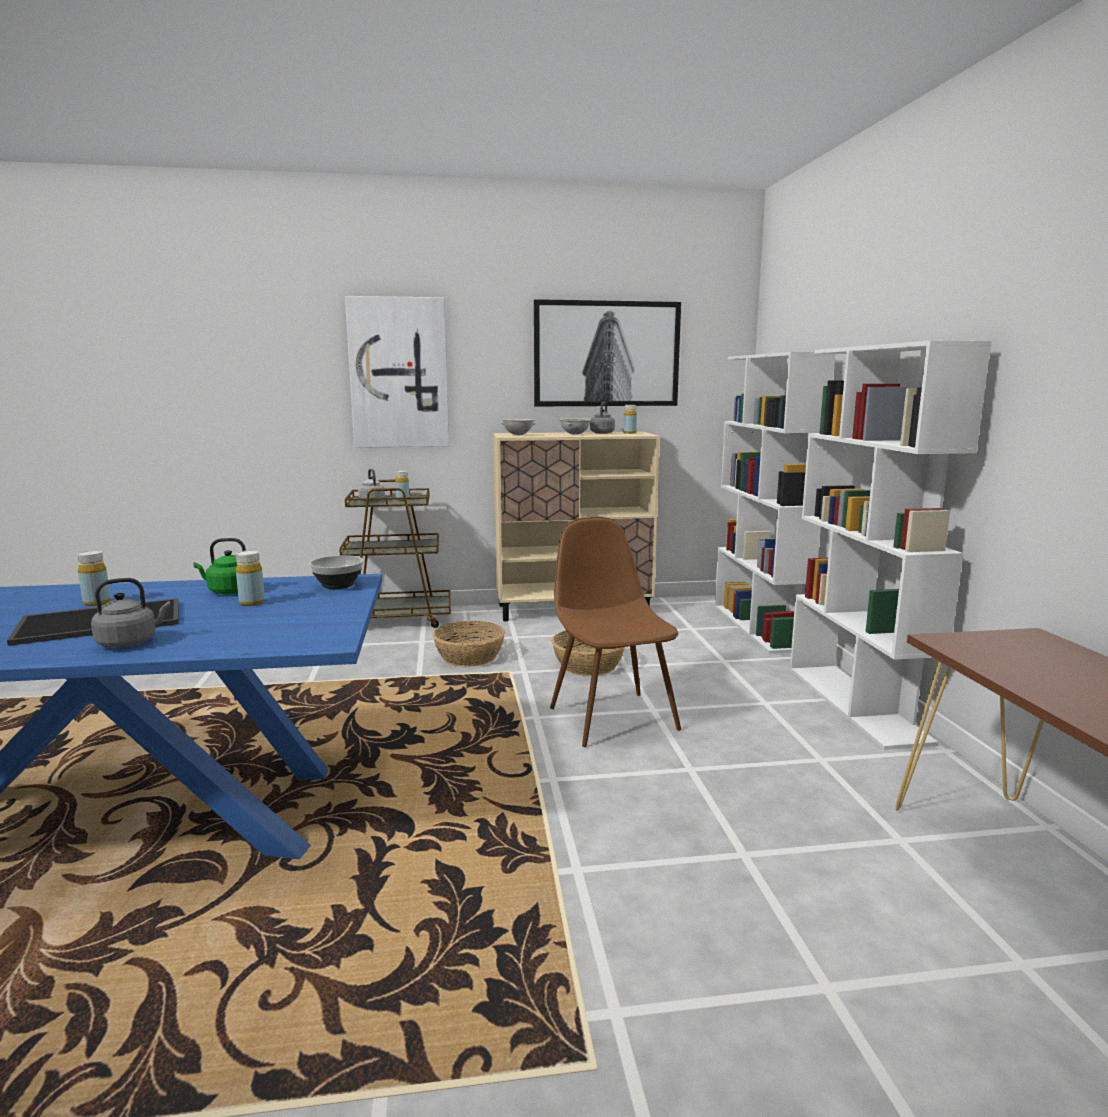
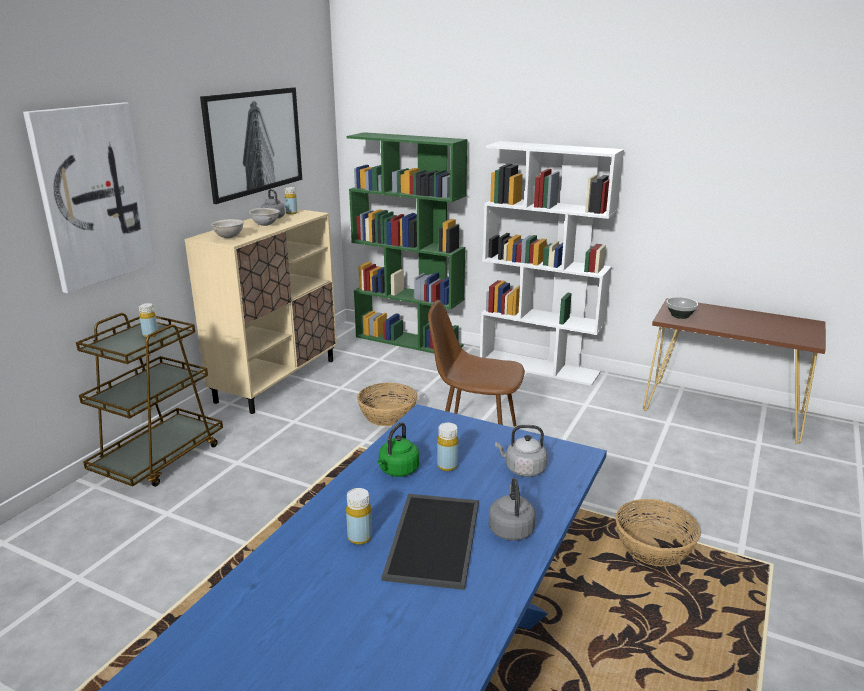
camera: 55 degrees left, 10 degrees up
bowl [309,555,363,589] -> bowl moved to [666,297,698,319]
grey kettle [358,469,385,502] -> grey kettle moved to [495,425,547,477]
basket [432,621,505,667] -> basket moved to [615,499,701,567]
white bookcase [715,352,836,654] -> green bookcase [347,132,467,353]

